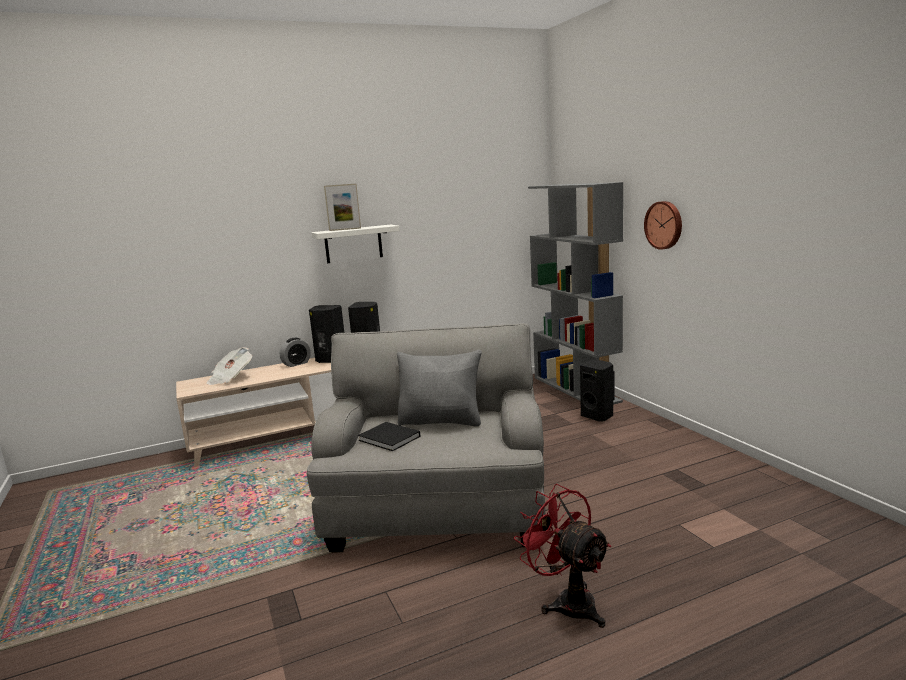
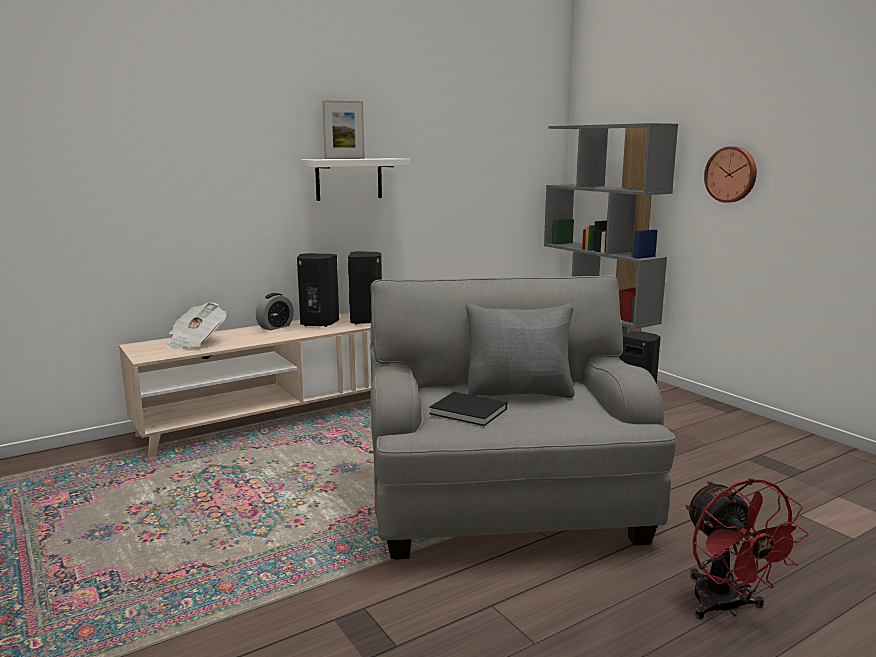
camera: 10 degrees left, 0 degrees up
red fan [514,484,611,628] -> red fan turned 150 degrees counterclockwise [685,478,809,619]

